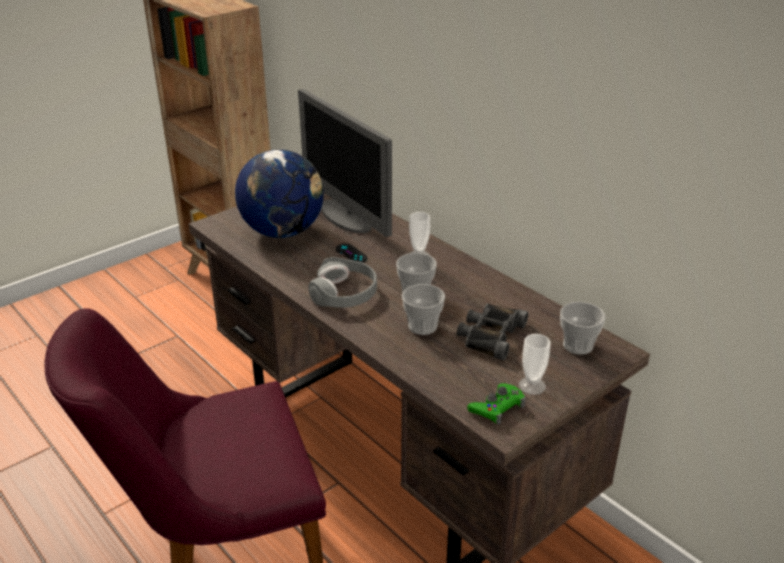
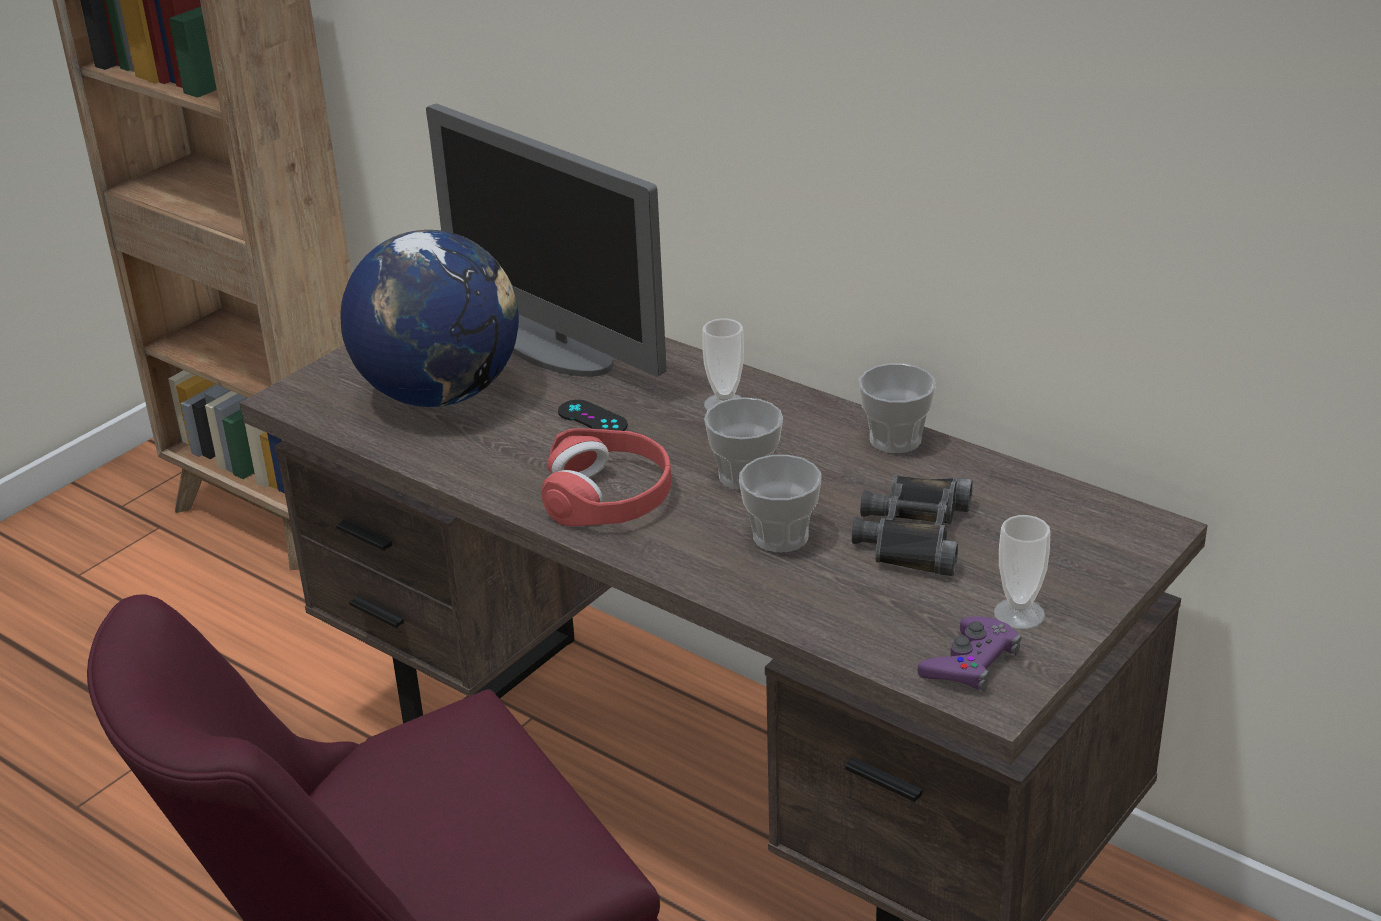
camera: 10 degrees left, 0 degrees up
grey headphones [308,257,377,308] -> red headphones [541,428,671,526]
green game controller [467,383,526,424] -> purple game controller [918,616,1021,692]
cup [560,302,606,355] -> cup moved to [859,364,935,453]

